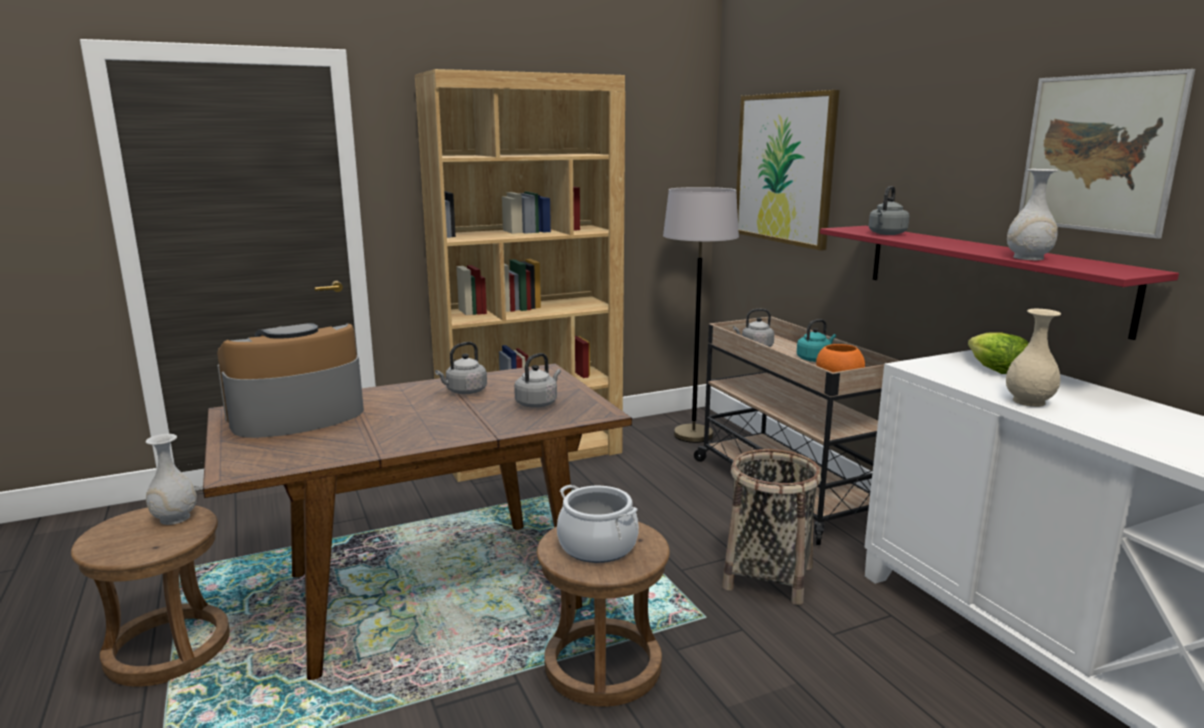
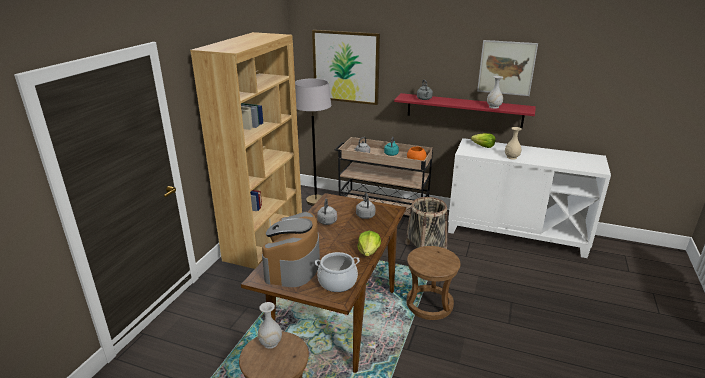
camera: 45 degrees left, 10 degrees up
cooking pot [557,485,639,563] -> cooking pot moved to [315,252,360,292]
none -> lettuce [358,231,381,256]

